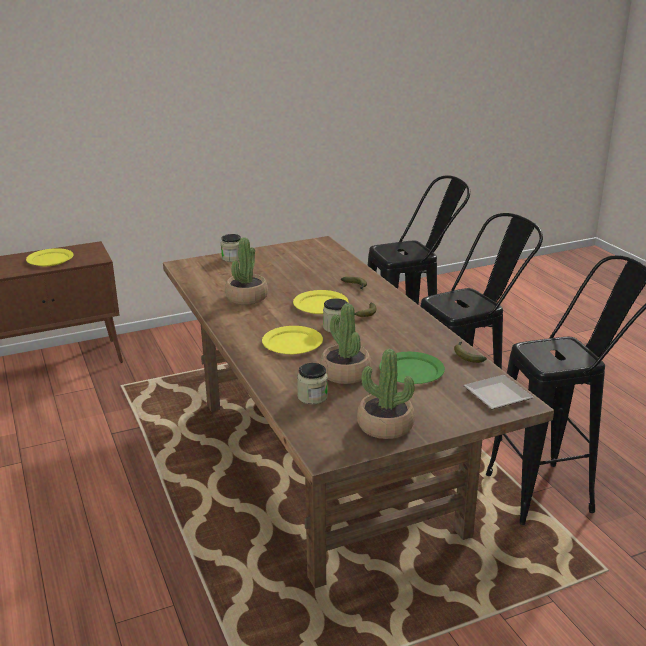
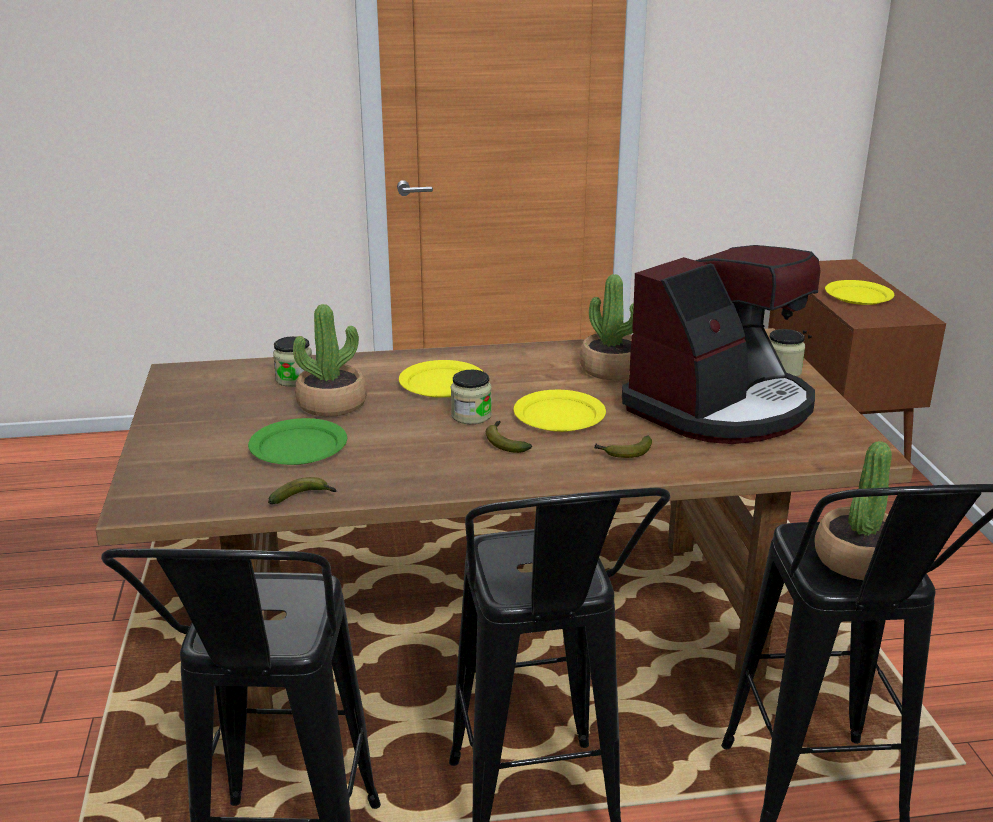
camera: 105 degrees right, 0 degrees up
potted plant [357,349,415,439] -> potted plant moved to [815,441,892,580]
plate [463,375,534,410] -> none
none -> coffee machine [622,245,821,444]

